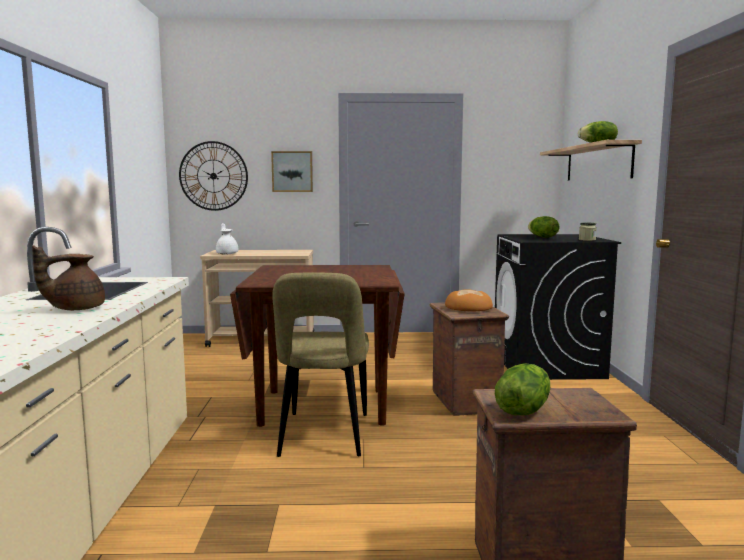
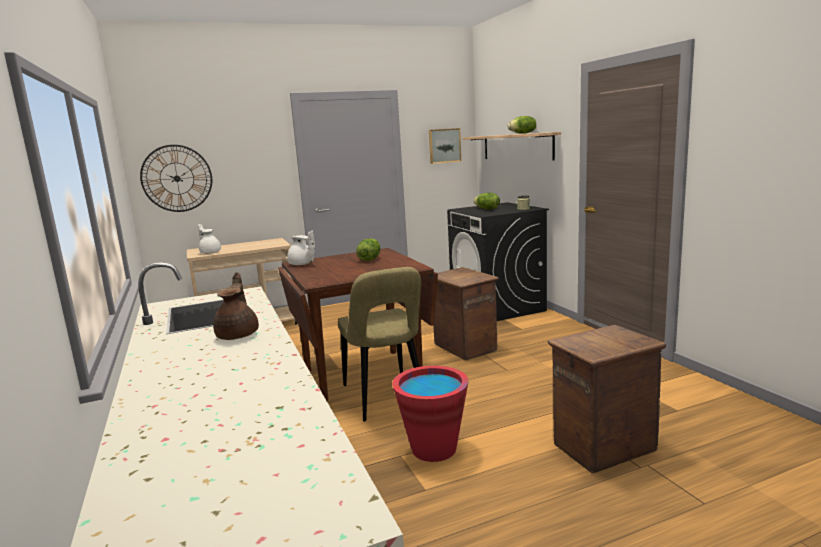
camera: 20 degrees left, 5 degrees up
brown teapot [32,246,105,310] -> brown teapot turned 150 degrees clockwise [213,272,259,340]
picture [271,151,313,192] -> picture moved to [429,128,461,164]
bread [445,289,493,311] -> none
lettuce [495,364,550,415] -> lettuce moved to [356,238,381,261]
none -> white teapot [287,230,315,265]
none -> red bucket [392,366,469,462]

